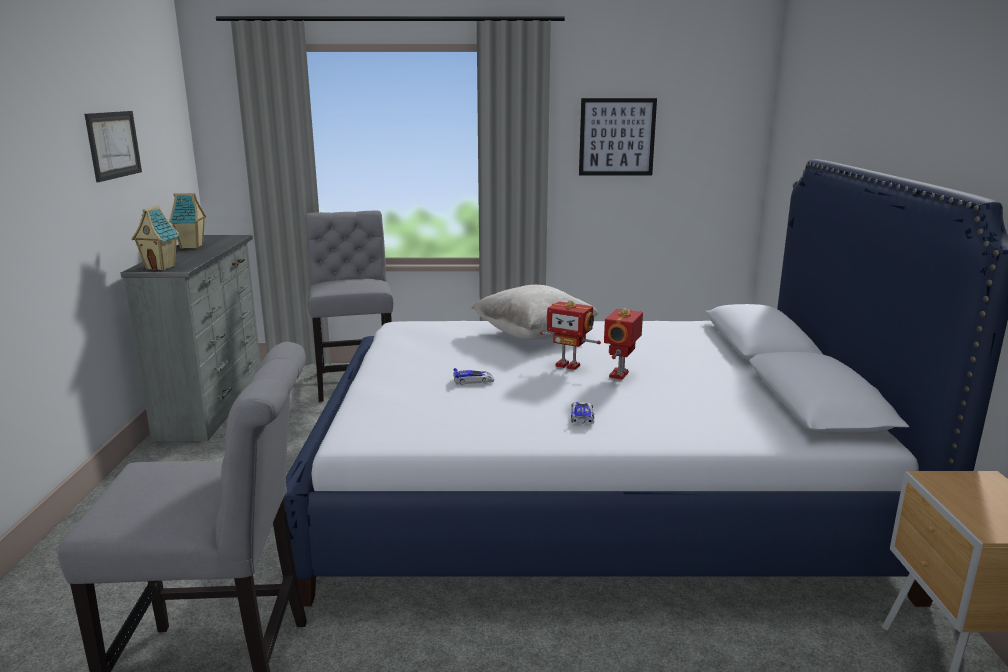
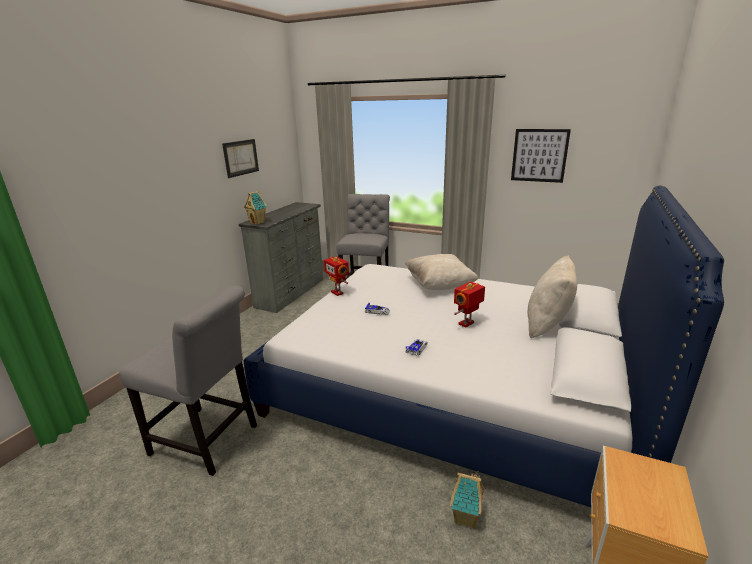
camera: 25 degrees right, 5 degrees up
toy house [169,193,206,249] -> toy house moved to [450,471,485,529]
toy robot [540,300,601,370] -> toy robot moved to [324,256,349,296]
none -> beige pillow [528,255,577,338]

